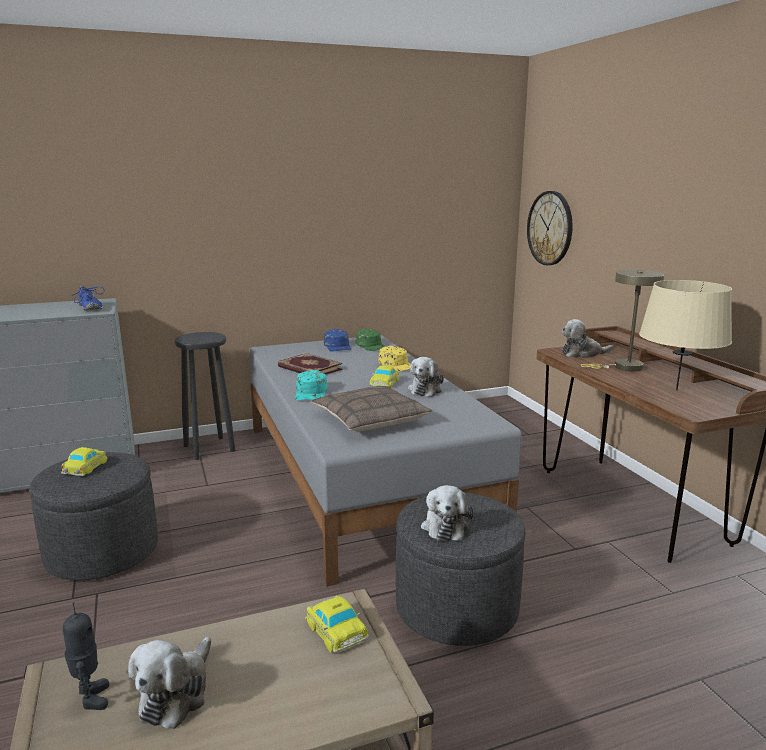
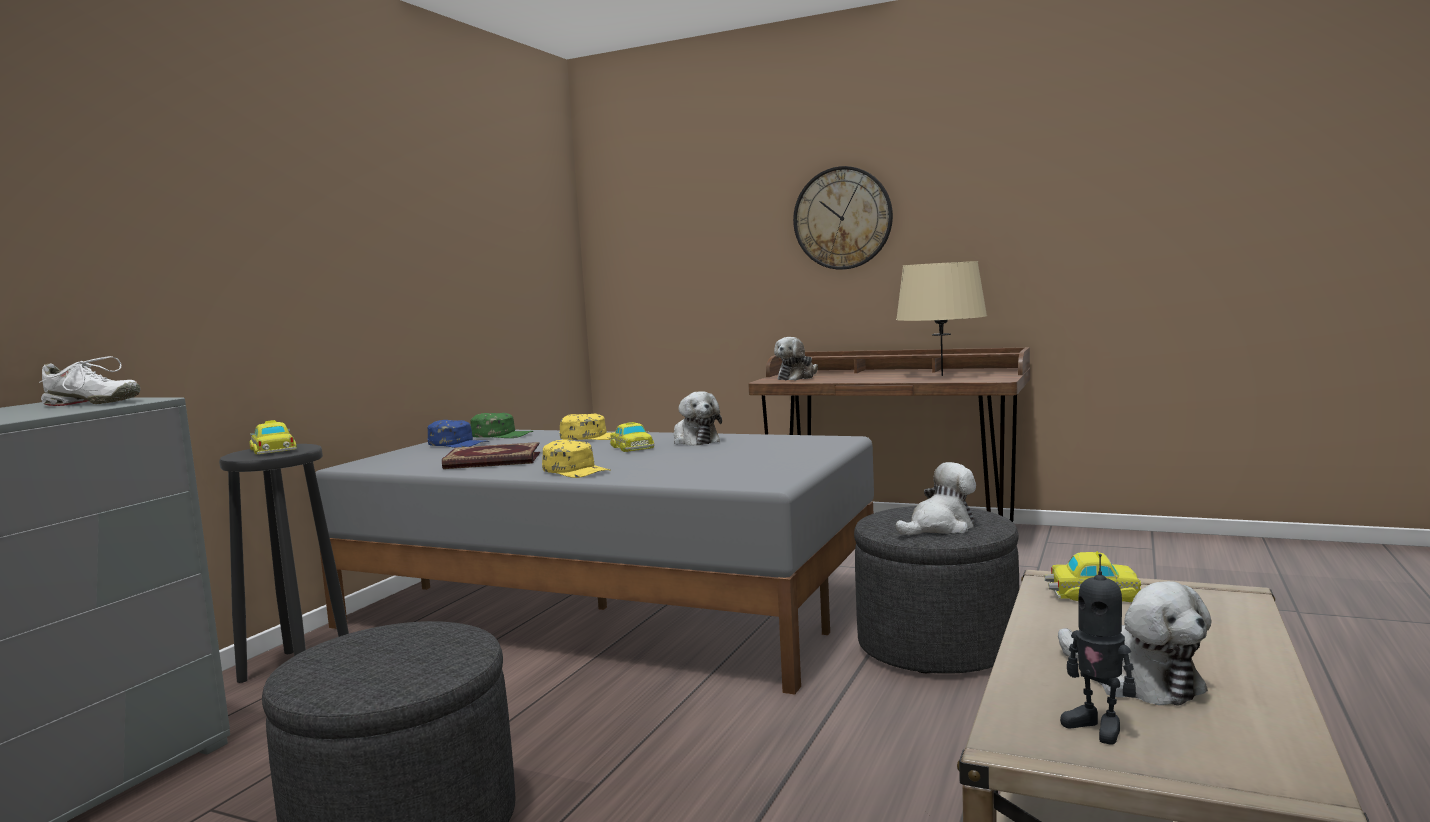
camera: 45 degrees left, 10 degrees down
toy car [61,447,107,476] -> toy car moved to [250,420,297,454]
toy robot [63,602,109,710] -> toy robot turned 150 degrees counterclockwise [1060,554,1136,744]
blue shoe [68,286,104,311] -> white shoe [39,356,140,406]
turquoise cap [295,370,328,400] -> yellow cap [542,439,610,478]
pillow [311,386,432,431] -> none
plush toy [421,485,474,541] -> plush toy turned 75 degrees counterclockwise [896,462,976,535]
wall clock [527,191,573,265] -> wall clock moved to [793,166,893,269]
beige table lamp [581,270,664,371] -> none

